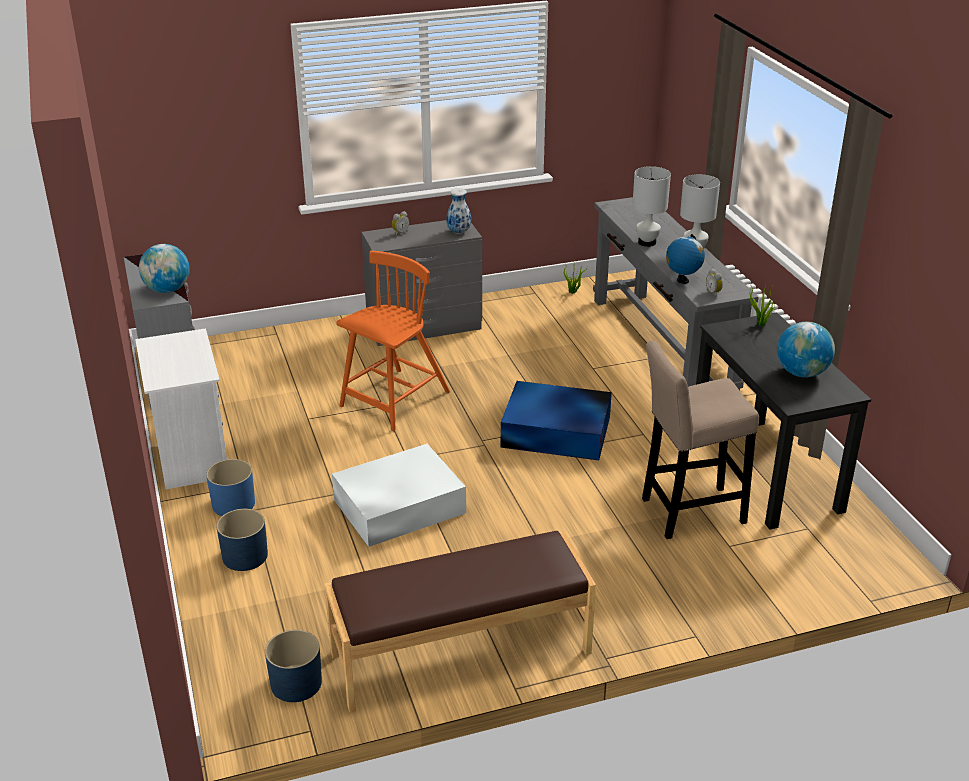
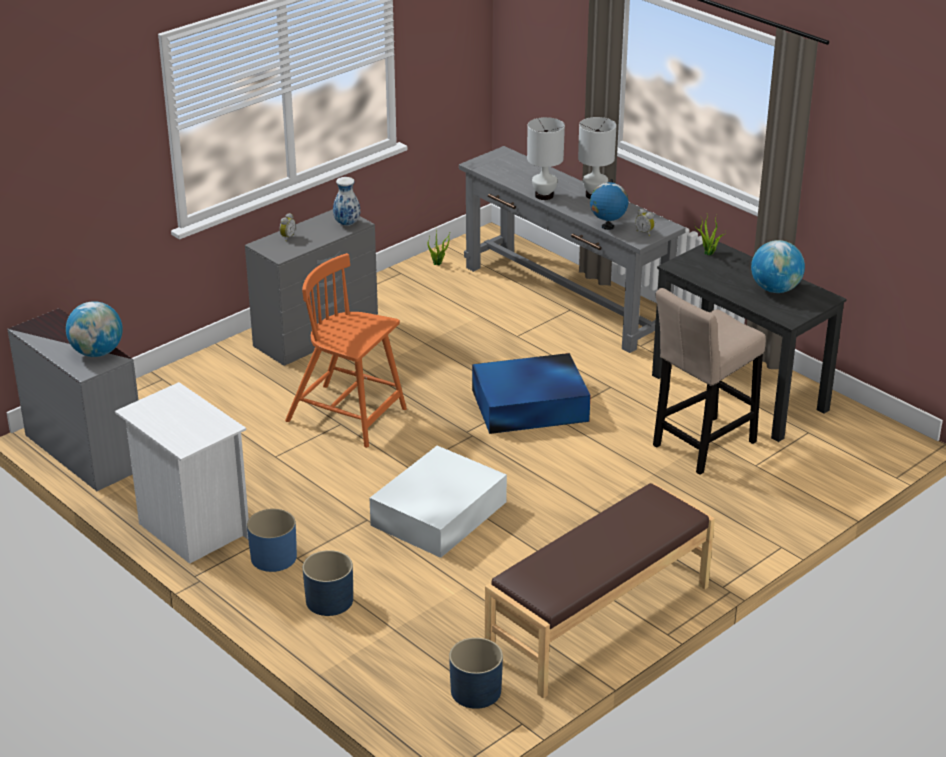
camera: 25 degrees left, 0 degrees up
orange chair [336,251,450,431] -> orange chair turned 75 degrees counterclockwise [285,253,407,448]

